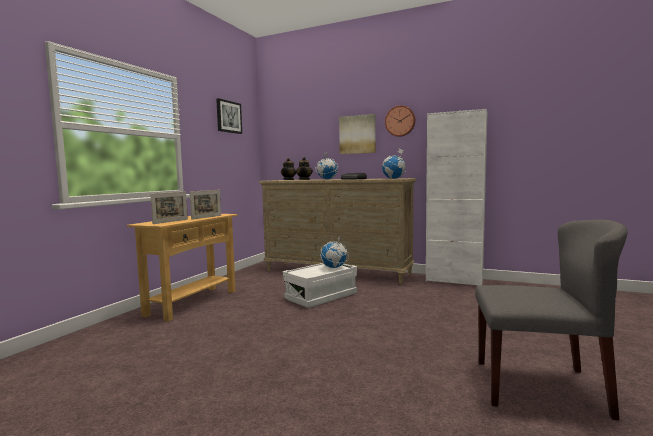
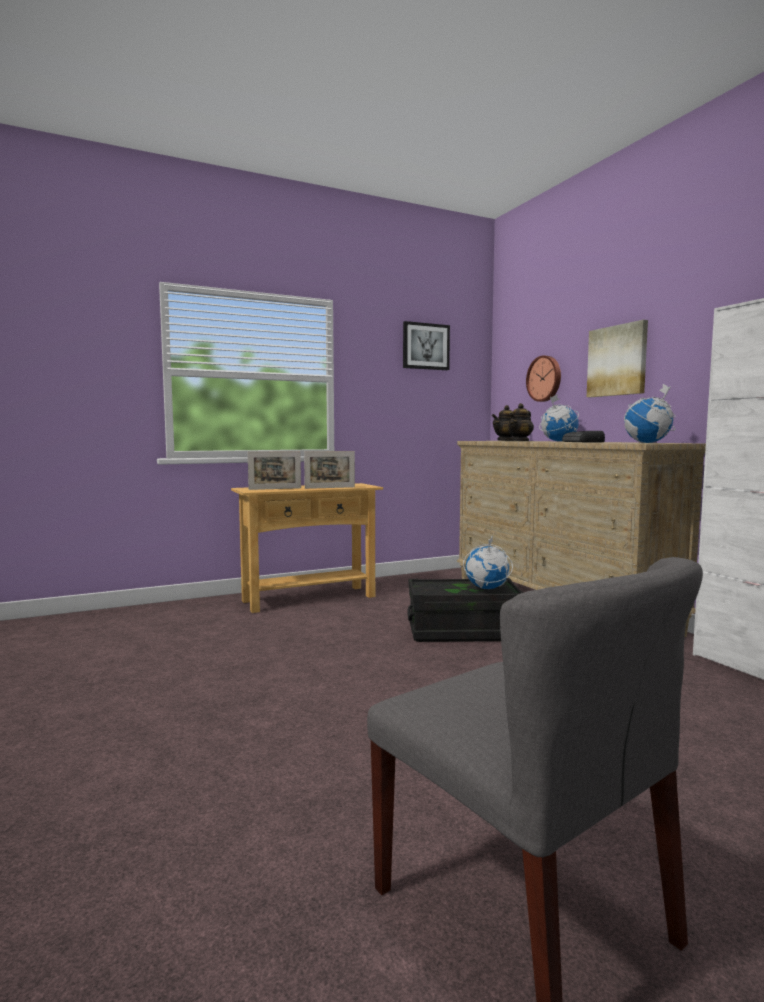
camera: 40 degrees right, 0 degrees up
white storage box [283,263,357,308] -> black storage box [407,578,524,642]
wall clock [385,105,415,137] -> wall clock moved to [526,356,561,402]

